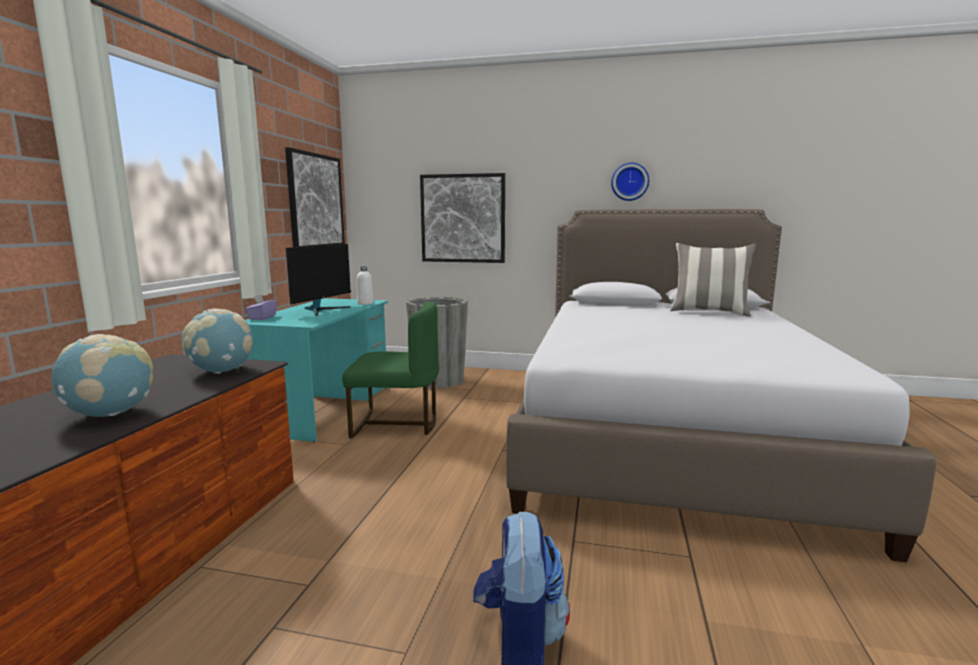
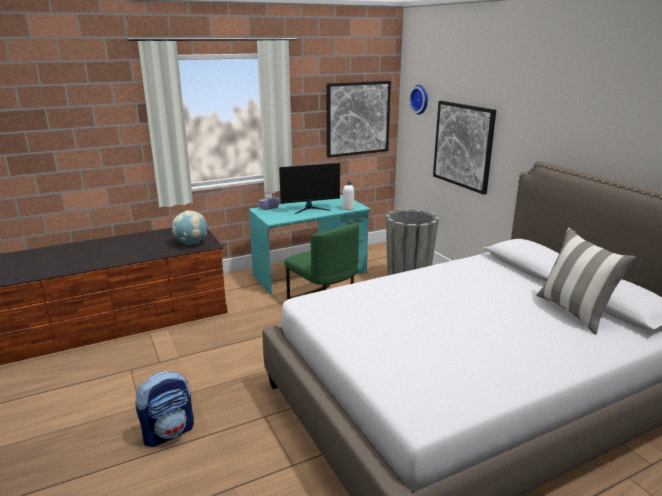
camera: 50 degrees right, 10 degrees up
globe [51,334,153,417] -> none
wall clock [611,163,649,201] -> wall clock moved to [409,85,428,115]

